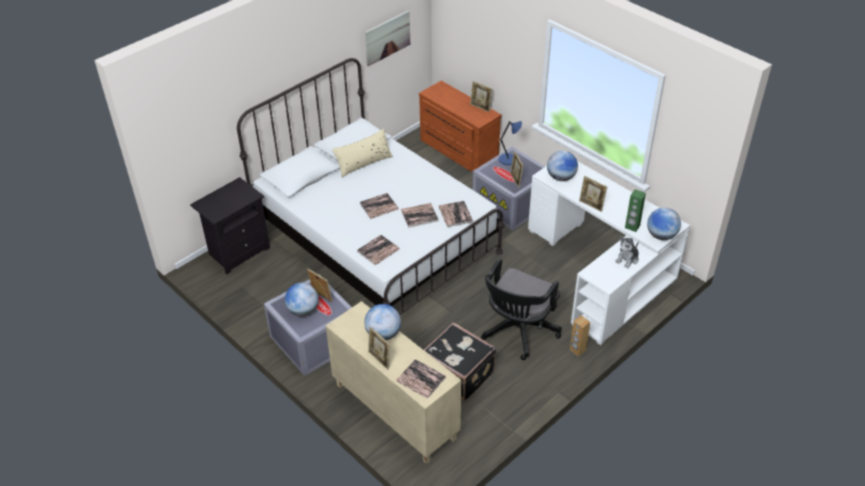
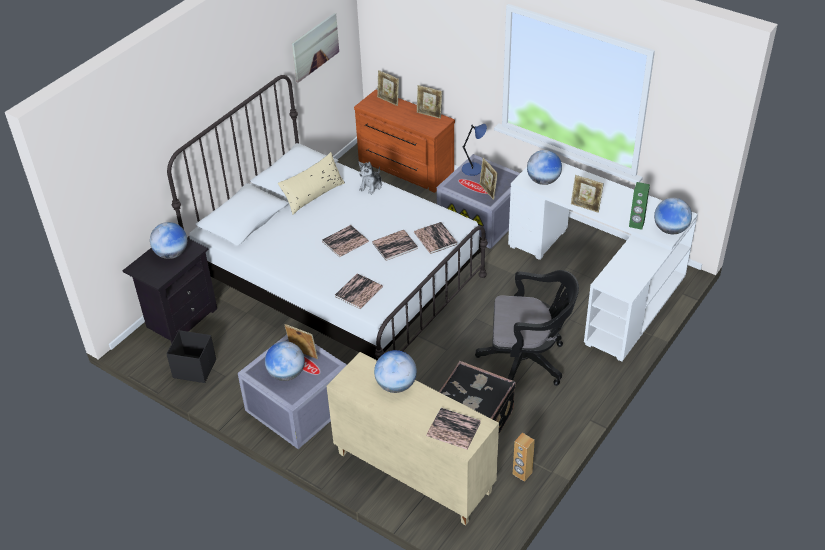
camera: 10 degrees left, 0 degrees up
picture frame [368,326,390,370] -> picture frame moved to [377,70,399,106]
black office chair [481,258,561,360] -> black office chair turned 105 degrees counterclockwise [475,270,579,386]
brown speaker [570,315,590,357] -> brown speaker moved to [513,433,535,482]
plush toy [615,236,639,269] -> plush toy moved to [359,162,382,195]
none -> globe [150,222,187,259]
none -> black storage box [167,330,216,383]

